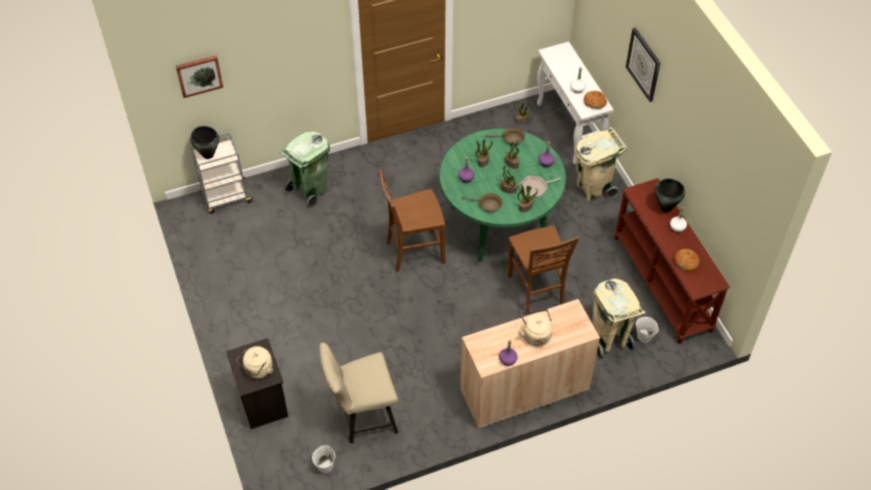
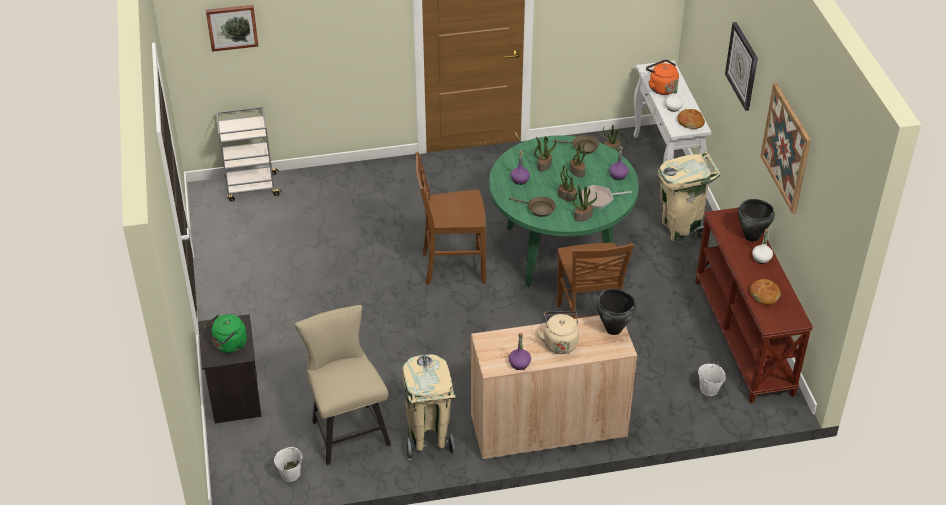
camera: 10 degrees right, 10 degrees down
black cooking pot [190,126,219,159] -> black cooking pot moved to [596,288,636,335]
beige kettle [236,346,273,379] -> green kettle [204,314,247,353]
green trash can [279,131,330,208] -> none
beige chair [320,343,398,443] -> beige chair turned 75 degrees clockwise [294,305,391,465]
beige trash can [592,279,647,360] -> beige trash can moved to [402,354,457,460]
none -> orange kettle [646,60,679,95]
none -> picture [760,83,811,214]

